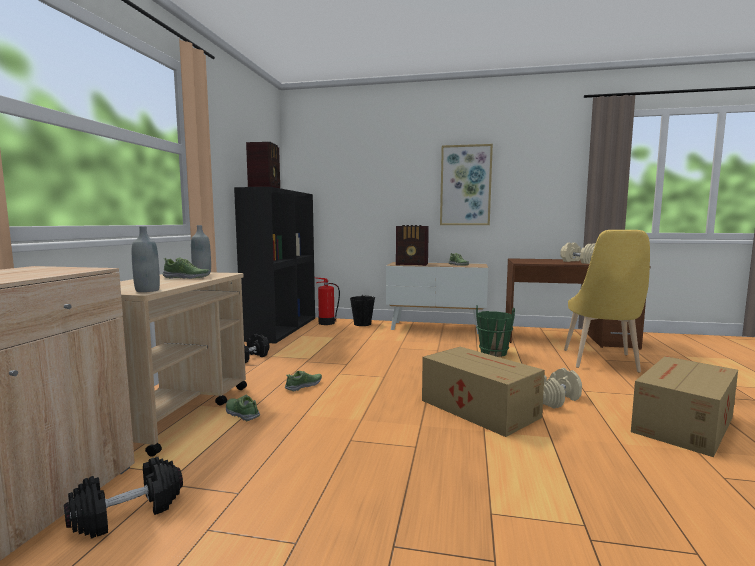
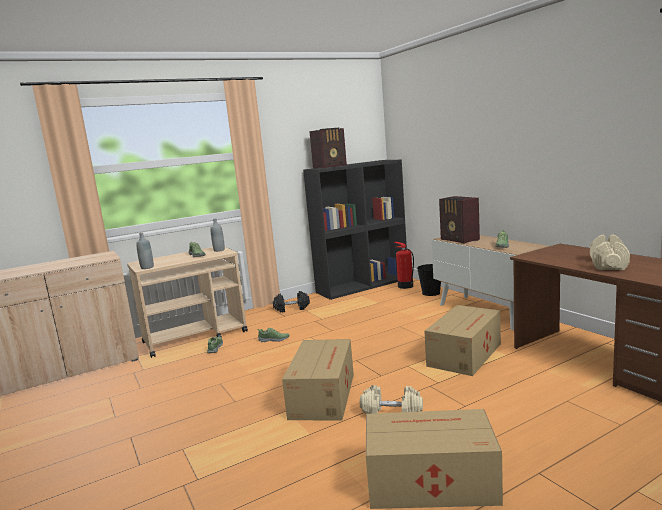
camera: 50 degrees right, 5 degrees up
black dumbbell [64,457,183,539] -> none
picture [440,144,493,225] -> none
green bucket [476,305,515,357] -> cardboard box [424,305,501,376]
yellow chair [564,230,650,373] -> none

